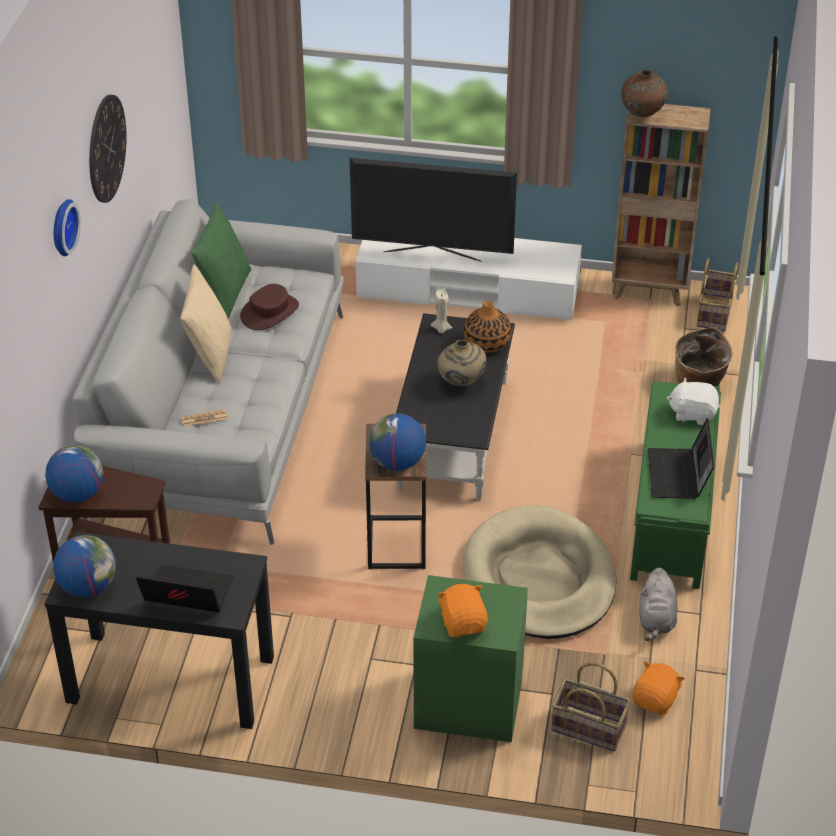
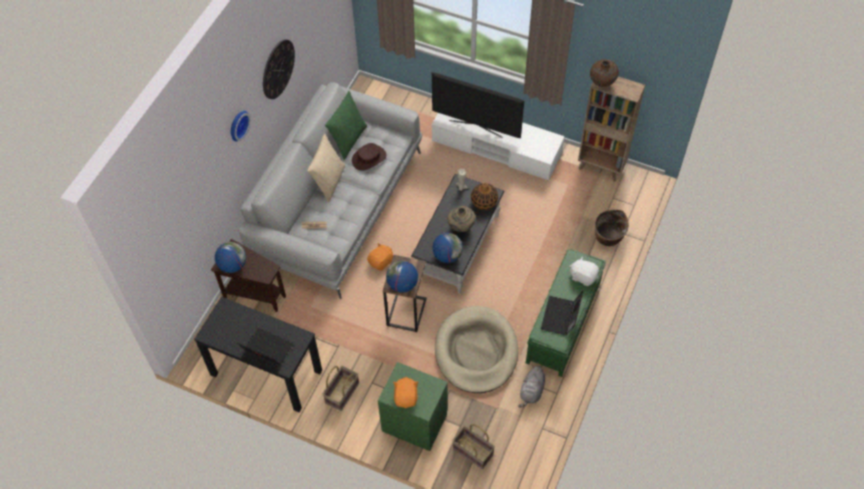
camera: 15 degrees right, 15 degrees up
globe [53,535,116,597] -> globe moved to [432,233,463,263]
orange plush toy [632,661,685,716] -> orange plush toy moved to [367,243,393,271]
basket [697,258,738,331] -> basket moved to [323,366,359,411]

